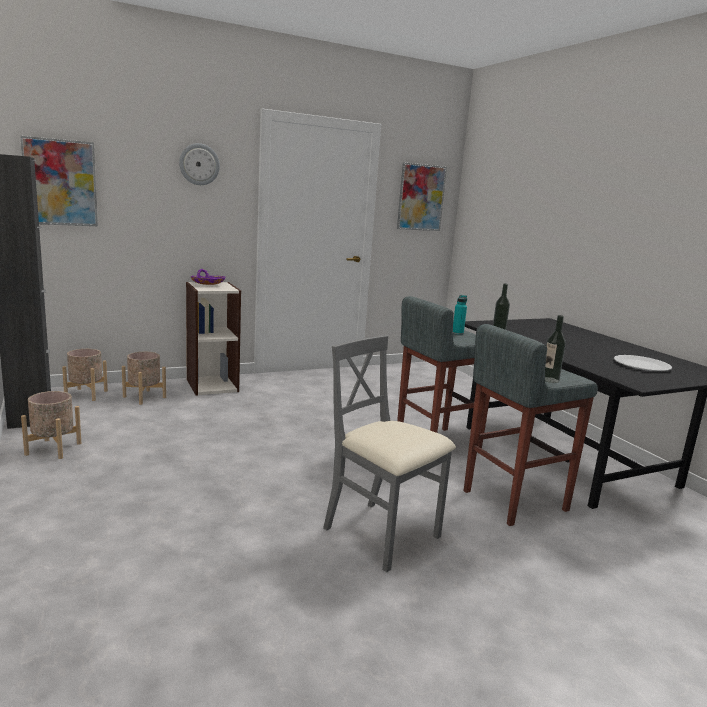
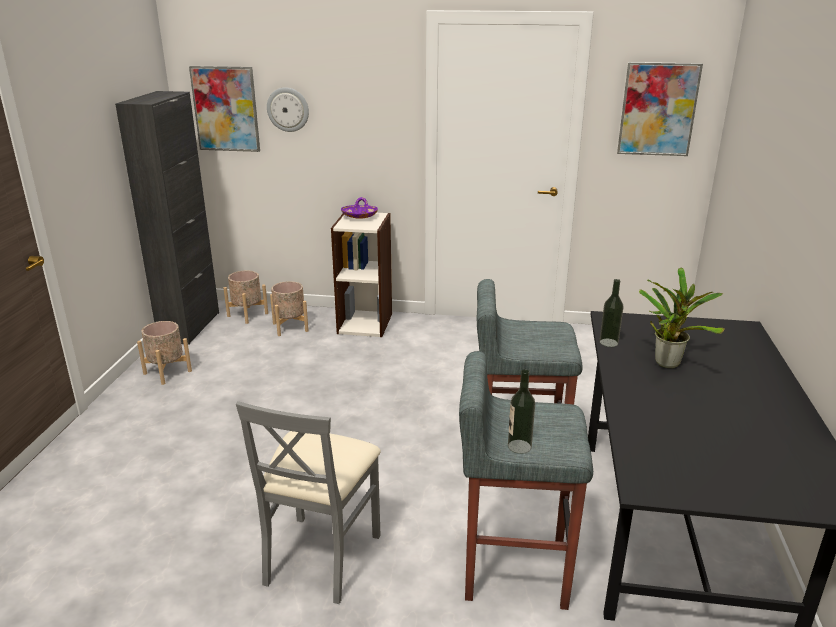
camera: 35 degrees right, 10 degrees up
wall clock [179,143,220,185] -> wall clock moved to [267,87,309,132]
grey chair [323,335,456,572] -> grey chair turned 150 degrees counterclockwise [236,401,381,604]
turquoise bottle [453,295,467,335] -> none
white plate [614,355,672,371] -> none
none -> potted plant [639,268,724,368]

